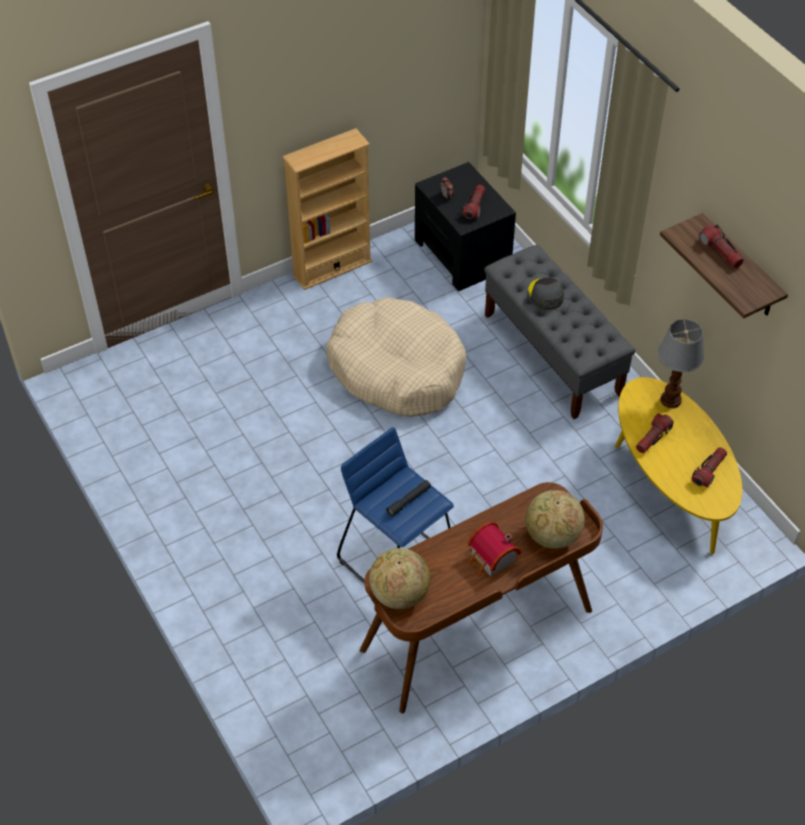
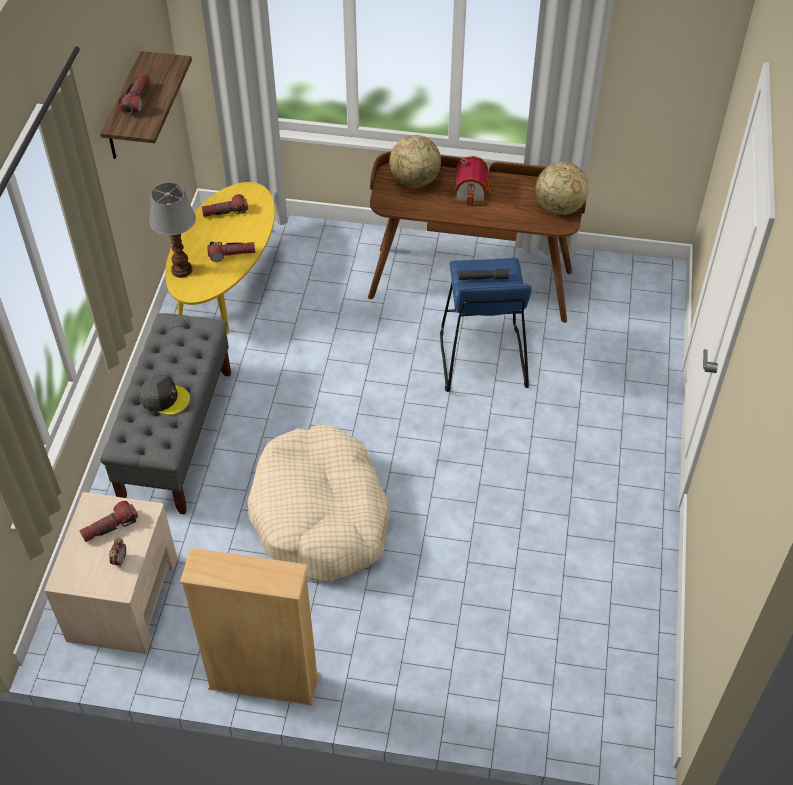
camera: 140 degrees left, 0 degrees up
black nightstand [415,162,516,291] -> beige nightstand [44,492,177,654]
grey cap [528,278,564,310] -> grey cap turned 105 degrees counterclockwise [140,375,190,415]

